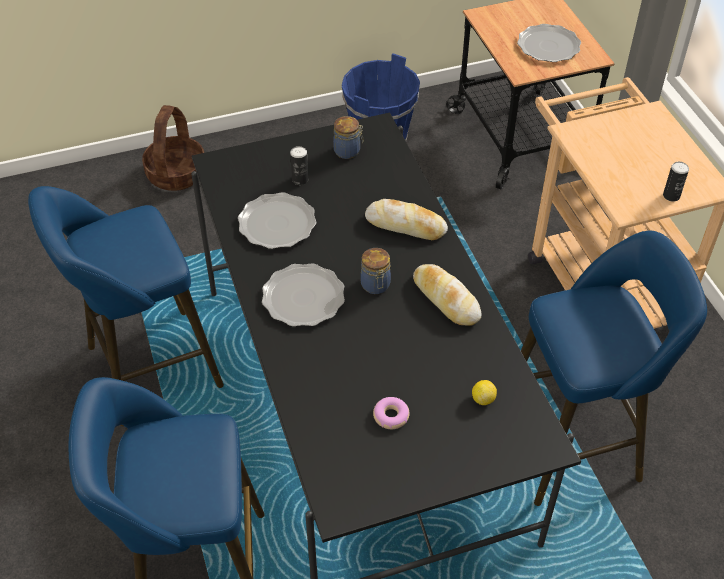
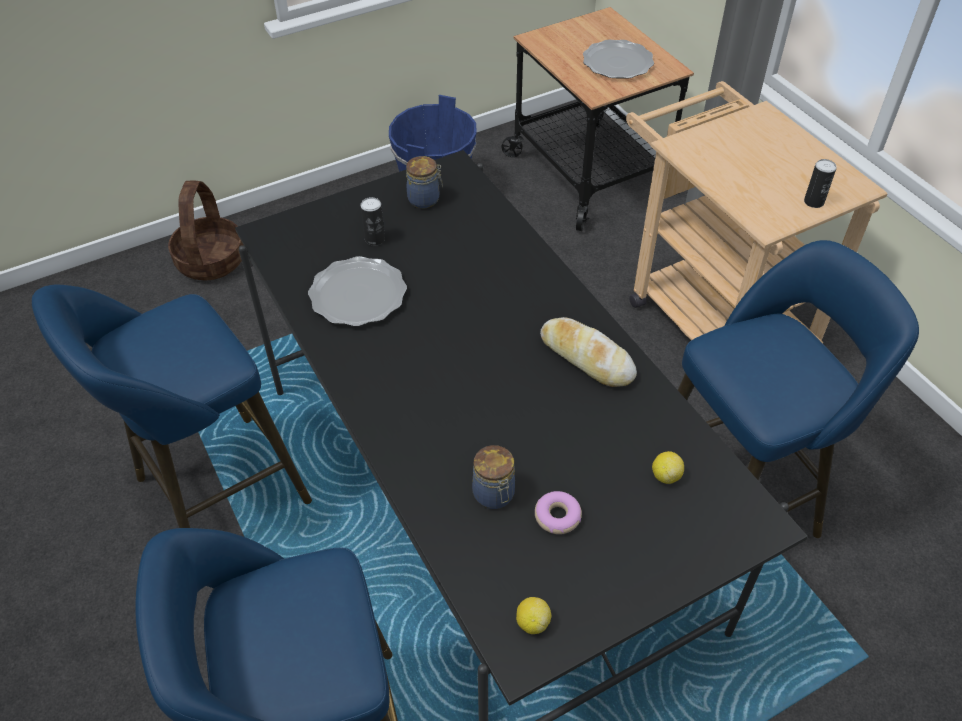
camera: 10 degrees left, 0 degrees up
plate [262,263,345,327] -> none
jar [360,248,391,294] -> jar moved to [472,445,515,509]
bread [365,199,448,240] -> none
none -> lemon [516,597,551,634]

